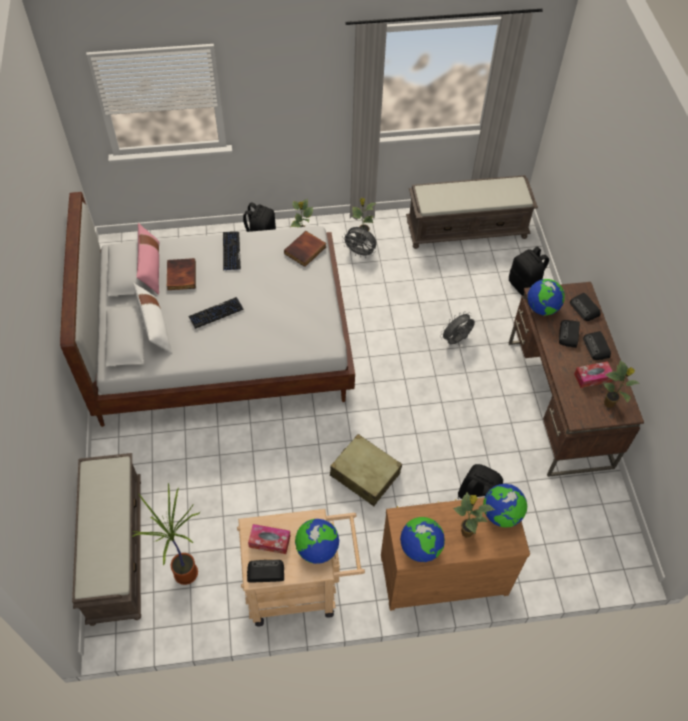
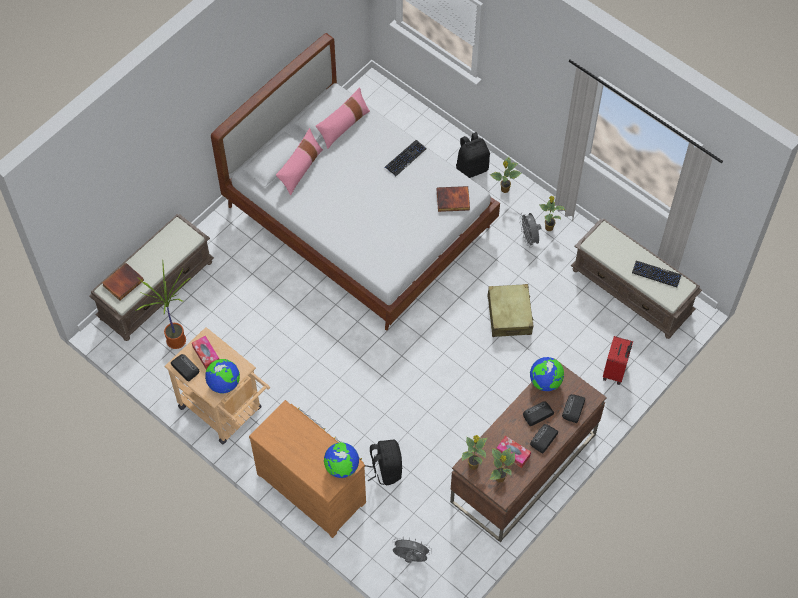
camera: 50 degrees right, 5 degrees up
white pillow [133,283,172,354] -> pink pillow [276,128,323,196]
book [167,258,196,290] -> book moved to [102,263,144,301]
keyboard [188,297,244,329] -> keyboard moved to [632,261,682,287]
beige suitcase [330,434,402,506] -> beige suitcase moved to [488,284,534,337]
globe [400,517,445,562] -> none
grey fan [440,311,475,345] -> grey fan moved to [392,537,432,563]
potted plant [453,492,495,538] -> potted plant moved to [462,435,488,470]
black backpack [509,246,549,296] -> red suitcase [603,336,633,385]

